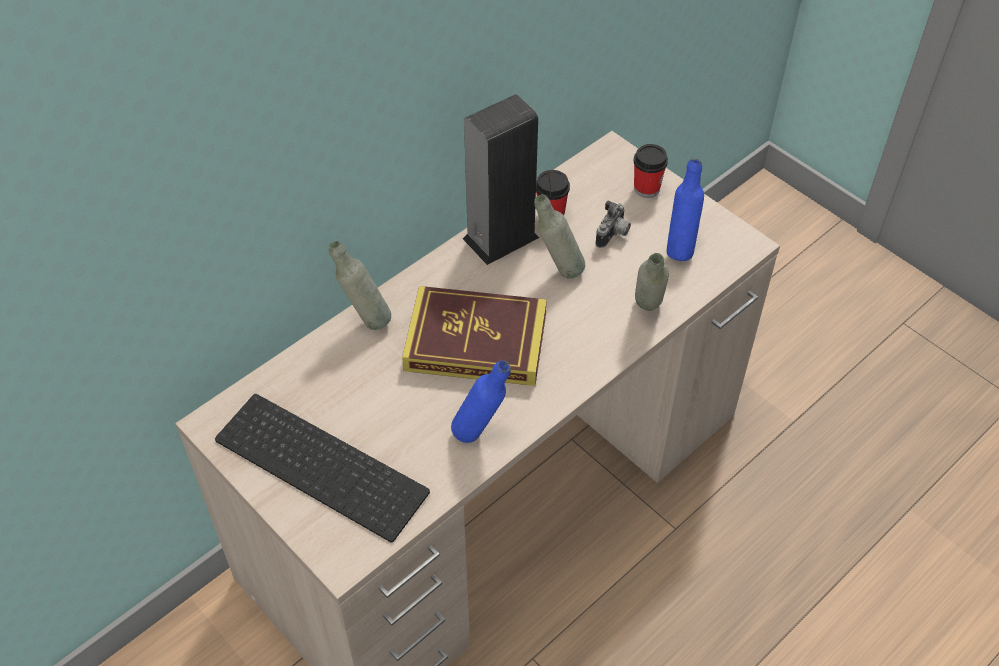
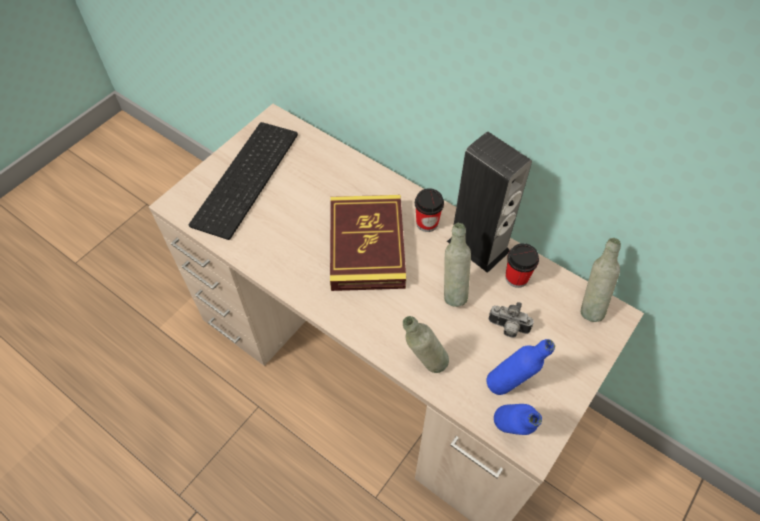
camera: 80 degrees right, 5 degrees up
grey bottle [329,241,391,330] -> grey bottle moved to [581,238,621,322]
blue bottle [451,360,511,443] -> blue bottle moved to [494,404,542,435]
cup [634,144,668,198] -> cup moved to [415,188,444,232]

